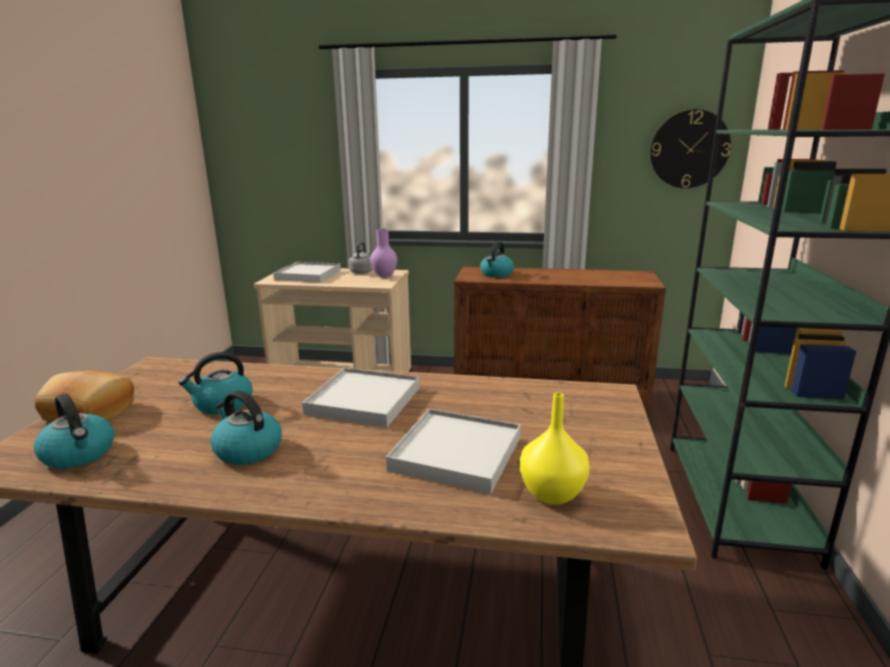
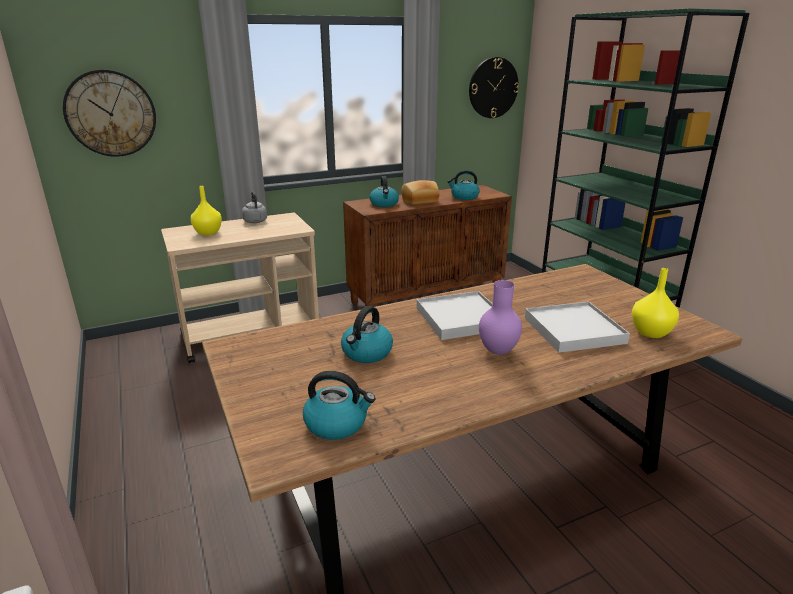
camera: 35 degrees left, 5 degrees up
bread [35,371,134,421] -> bread moved to [401,180,439,204]
kettle [210,390,282,465] -> kettle moved to [447,170,480,200]
white tray [273,262,341,283] -> yellow vase [191,186,222,236]
purple vase [370,229,397,278] -> purple vase moved to [479,280,522,355]
none -> wall clock [63,69,156,157]

